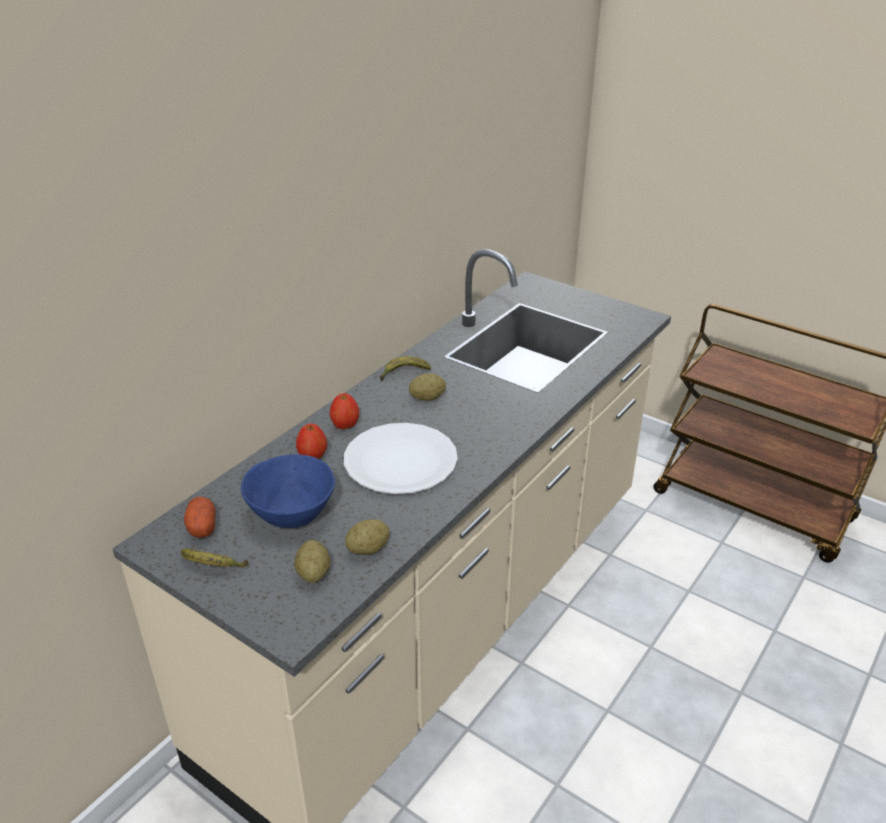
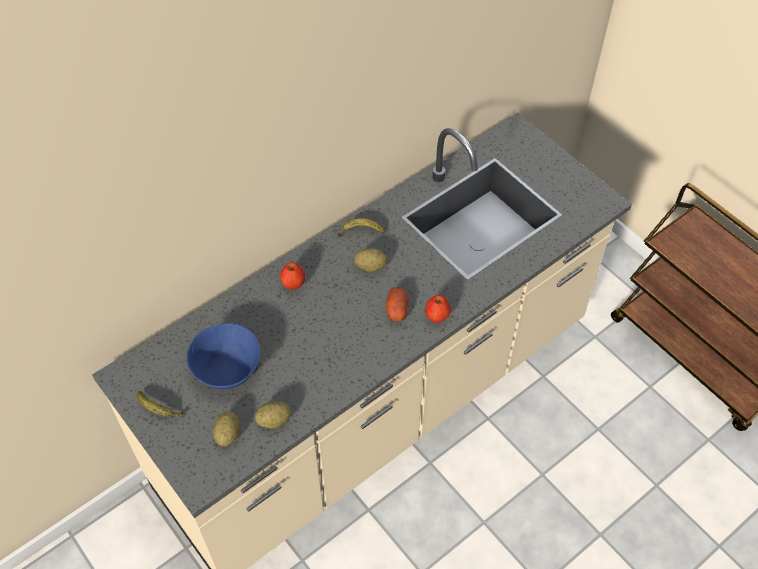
camera: 15 degrees right, 20 degrees up
potato [184,497,216,538] -> potato moved to [386,287,409,321]
apple [296,424,327,459] -> apple moved to [425,295,451,323]
white plate [344,423,458,494] -> none

